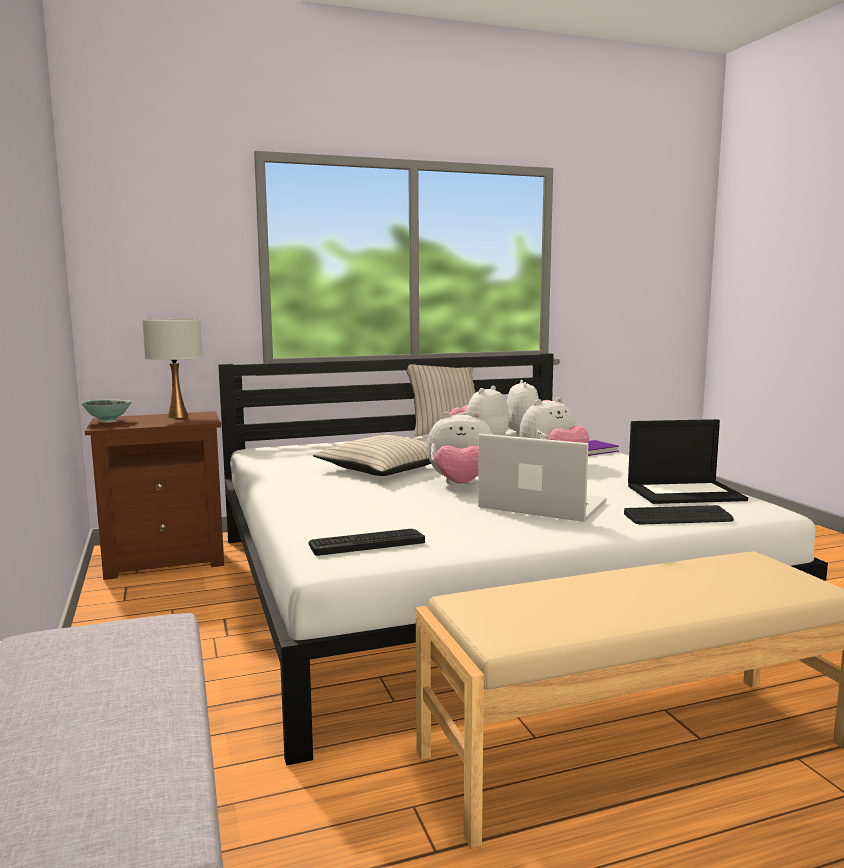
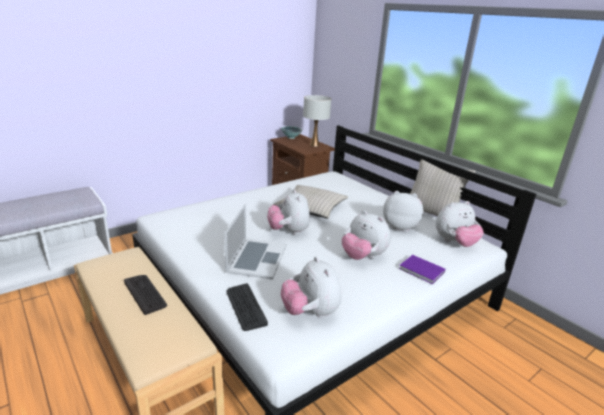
camera: 70 degrees right, 15 degrees up
keyboard [308,529,425,556] -> keyboard moved to [124,275,167,315]
laptop [628,419,748,504] -> plush toy [281,257,341,318]

